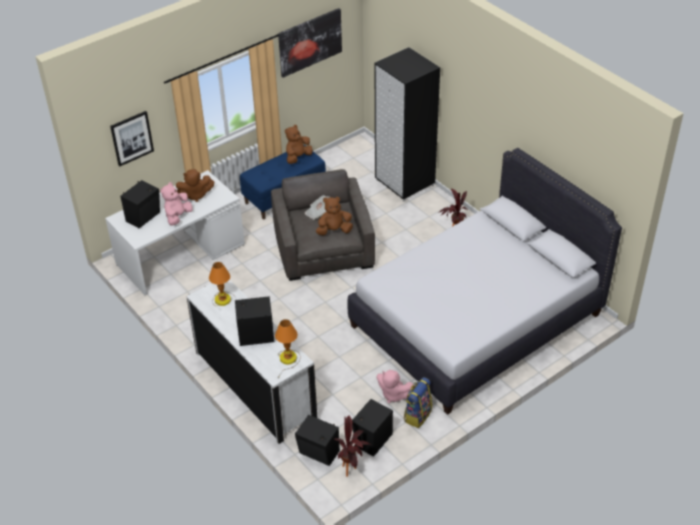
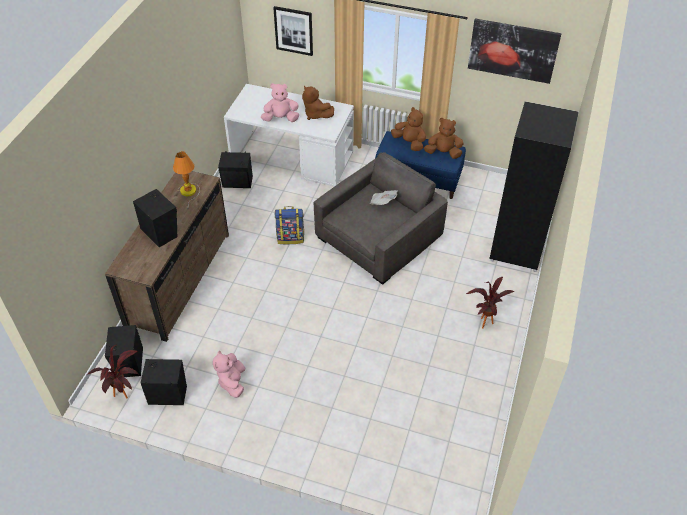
camera: 55 degrees right, 5 degrees up
black speaker [120,180,160,228] -> black speaker moved to [218,151,253,188]
white dresser [186,279,317,444] -> brown dresser [105,171,229,342]
table lamp [275,319,301,378] -> none
brown plush toy [316,197,353,235] -> brown plush toy moved to [391,107,426,151]
white bed [347,148,622,415] -> none
backpack [404,377,432,428] -> backpack moved to [275,206,304,244]

